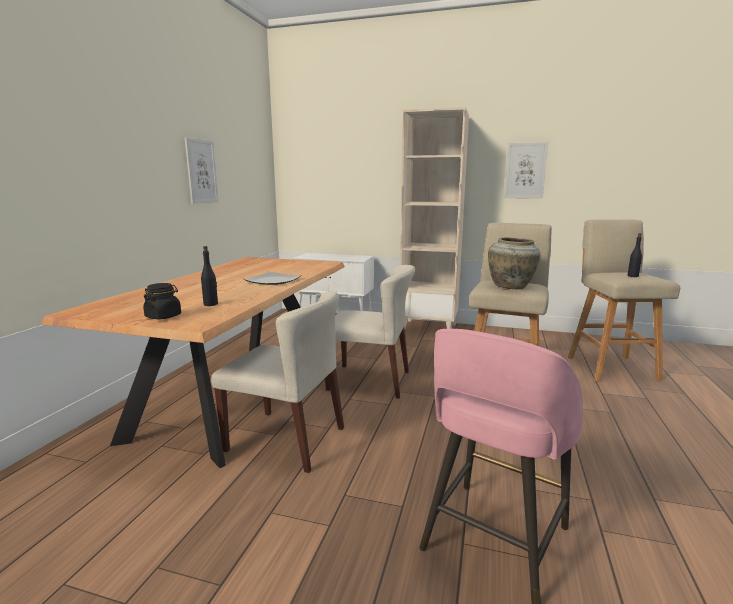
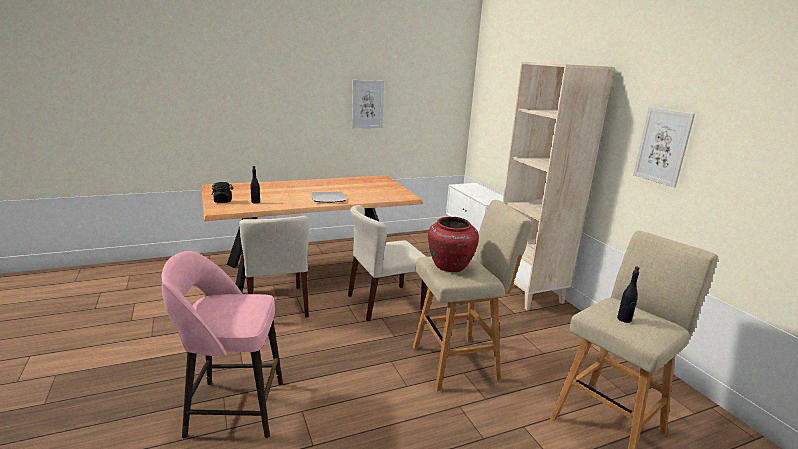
camera: 50 degrees right, 5 degrees up
beige chair [325,265,415,399] -> beige chair turned 90 degrees clockwise [348,205,427,322]
beige vase [488,237,541,289] -> red vase [428,217,479,272]

